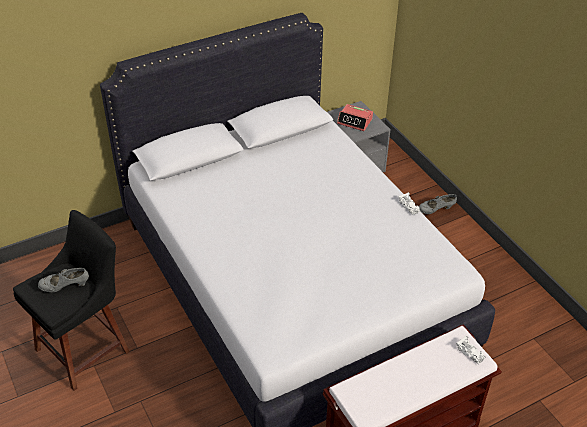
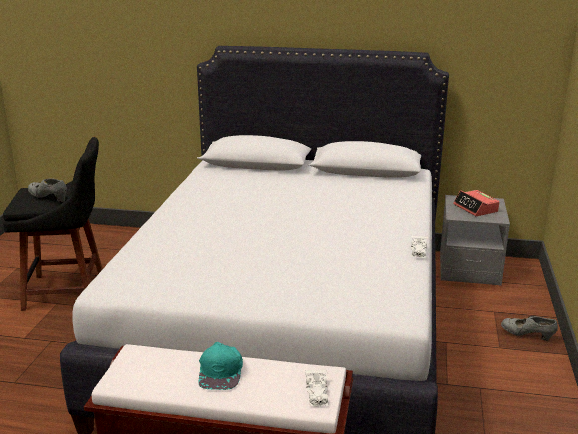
camera: 40 degrees right, 20 degrees down
none -> turquoise cap [199,342,243,390]

